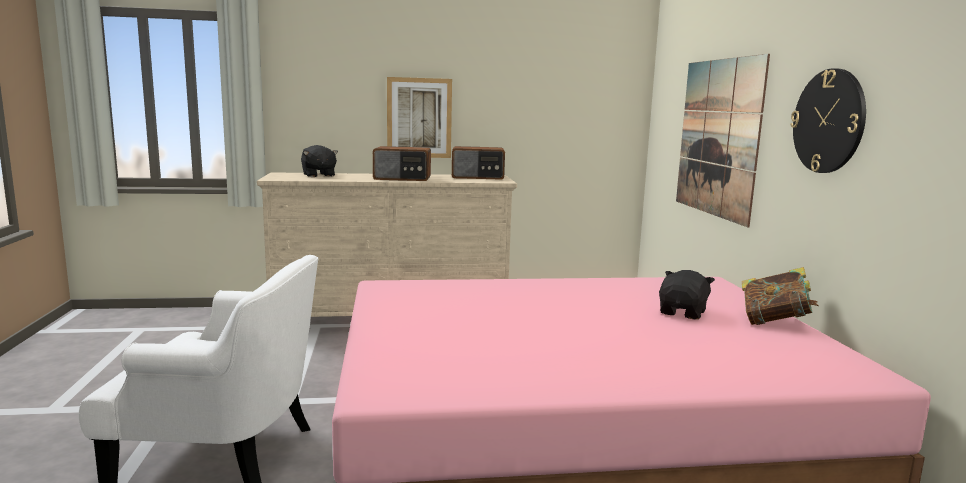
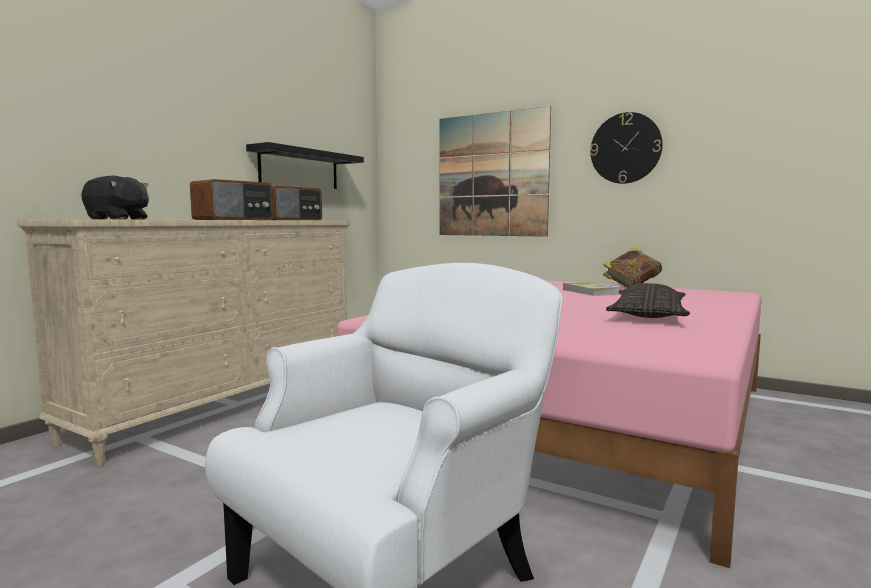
camera: 50 degrees left, 5 degrees down
picture [387,77,452,158] -> none
black plush toy [659,270,715,320] -> book [563,282,622,296]
none -> black shelf [246,142,364,189]
none -> pillow [606,283,690,318]

